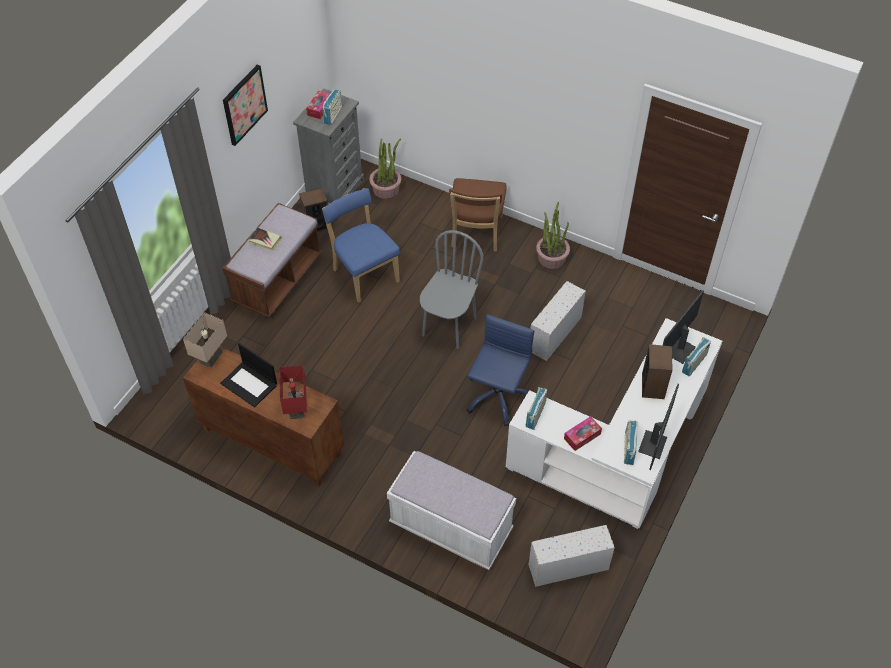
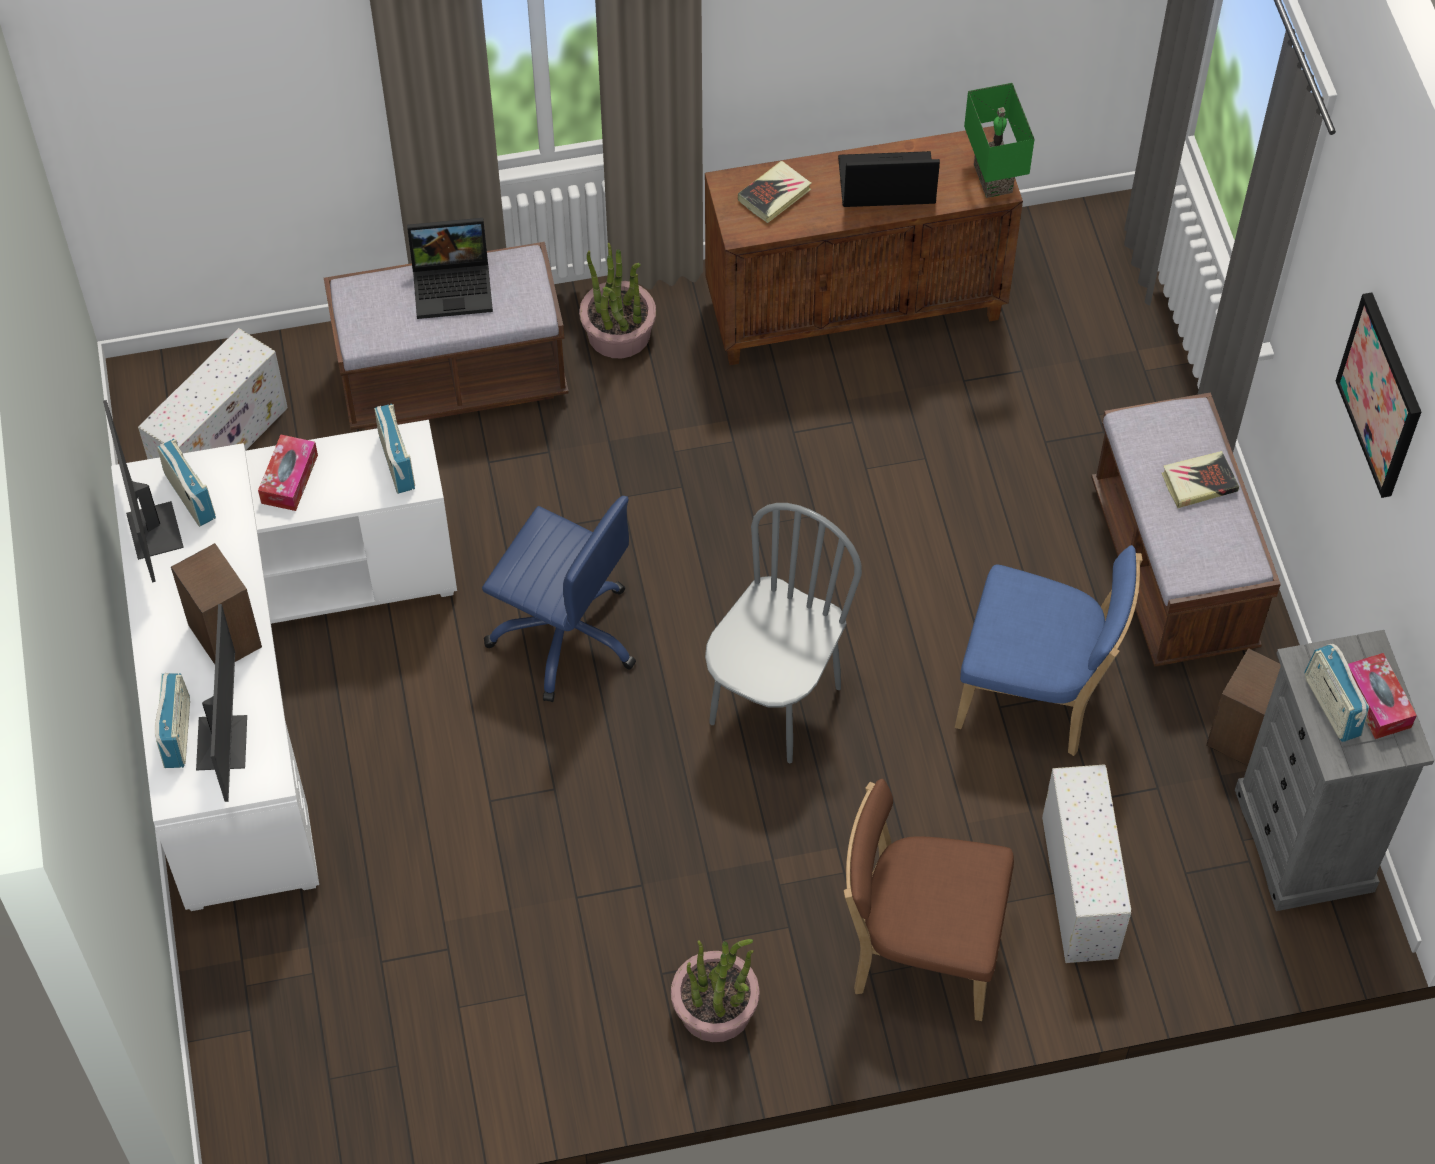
camera: 140 degrees right, 5 degrees up
beige table lamp [183,312,227,368] -> green table lamp [964,83,1034,198]
red table lamp [279,365,307,420] -> book [738,161,811,223]
potted plant [369,139,401,199] -> potted plant moved to [579,243,656,358]
white bench [387,451,516,570] -> brown bench [324,242,569,430]
grey chair [420,230,484,349] -> grey chair turned 135 degrees counterclockwise [705,503,862,763]
brown chair [449,178,507,252] -> brown chair turned 45 degrees counterclockwise [844,779,1014,1021]
blue office chair [467,314,534,426] -> blue office chair turned 45 degrees counterclockwise [482,496,636,702]
white storage box [531,281,586,361] -> white storage box moved to [1042,764,1131,963]
none -> laptop [407,218,493,319]

